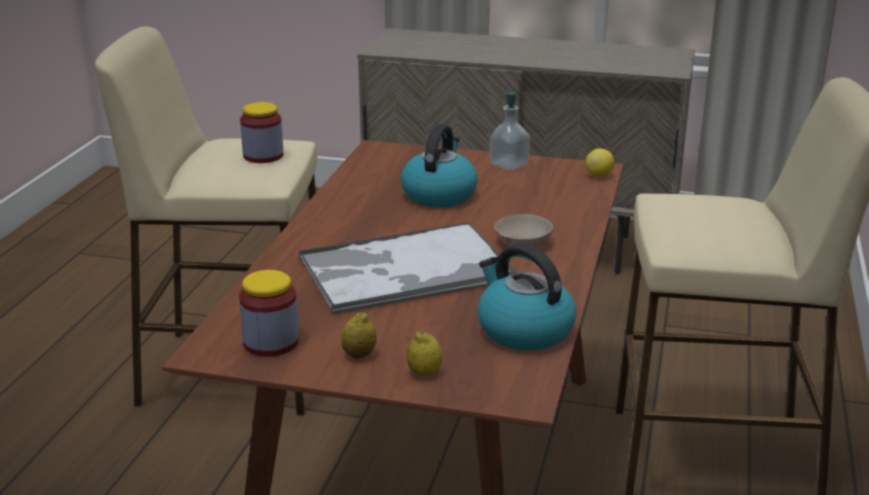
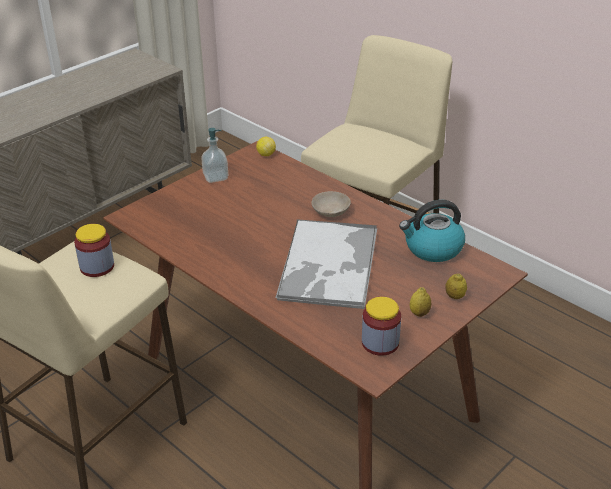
camera: 60 degrees left, 10 degrees up
kettle [401,124,478,207] -> none

